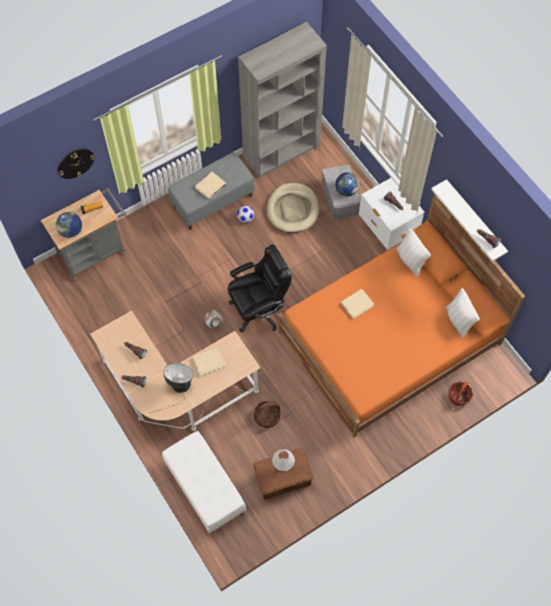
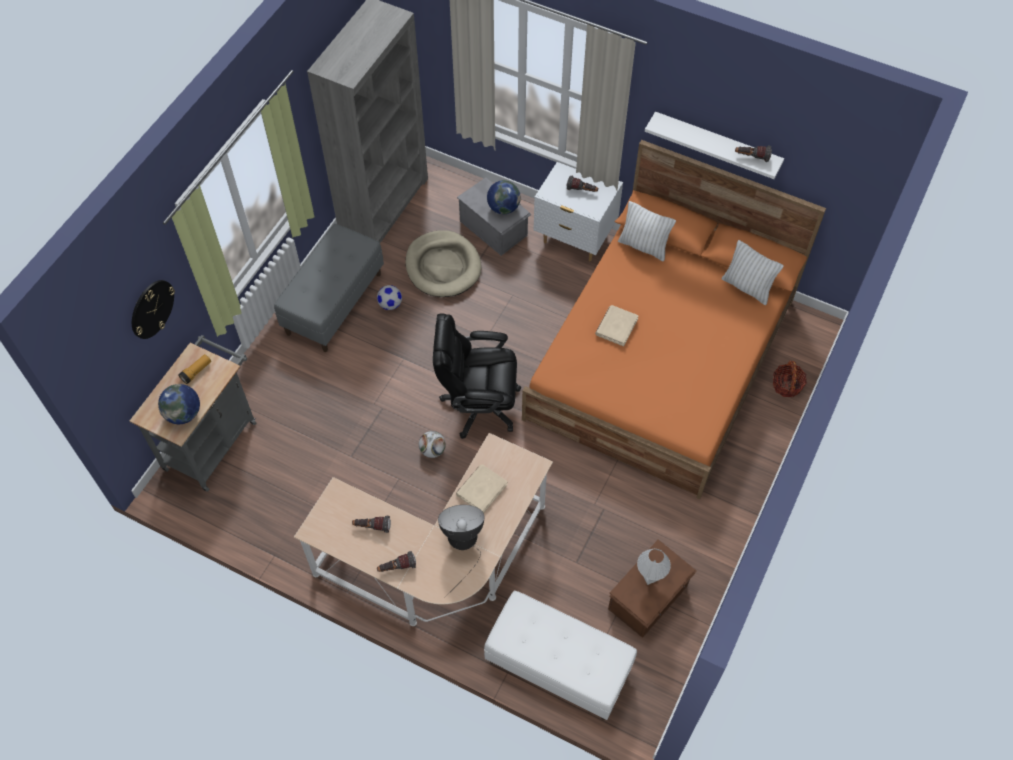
camera: 30 degrees left, 5 degrees down
beige book [195,172,226,199] -> none
black office chair [228,244,292,332] -> black office chair turned 120 degrees counterclockwise [433,313,521,439]
basket [254,401,280,428] -> none

